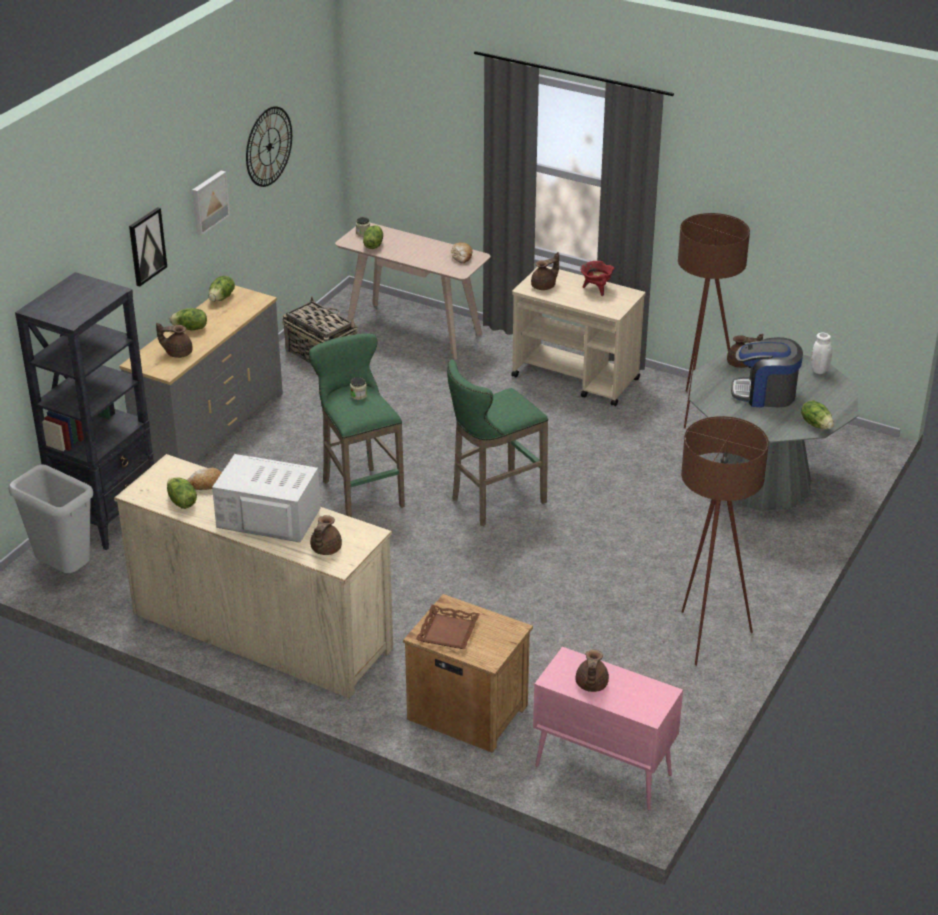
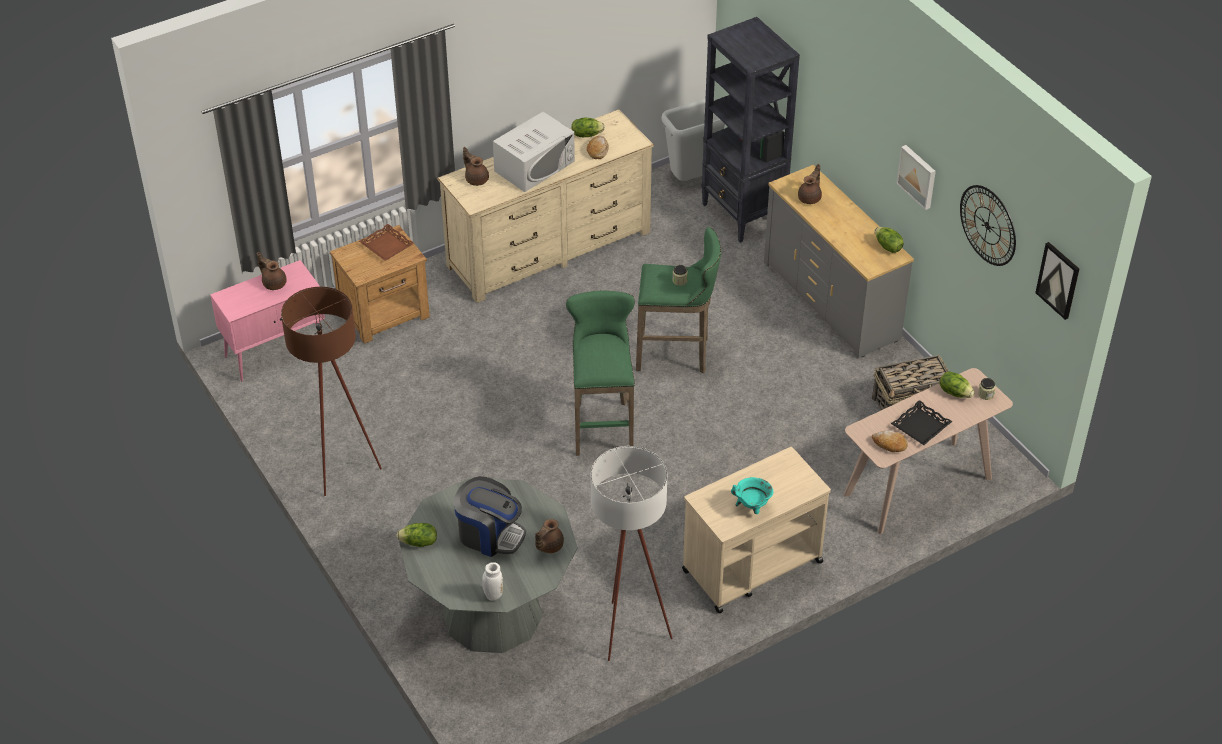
camera: 120 degrees right, 10 degrees up
picture [129,207,167,286] -> picture moved to [1035,242,1079,320]
lettuce [170,308,207,330] -> none
brown teapot [531,252,559,290] -> none
red cooking pot [580,261,614,296] -> turquoise cooking pot [731,477,773,514]
brown floor lamp [678,213,750,429] -> white floor lamp [591,446,673,661]
coffee machine [731,337,803,408] -> coffee machine turned 75 degrees clockwise [454,476,526,557]
none -> black tray [891,400,953,445]

